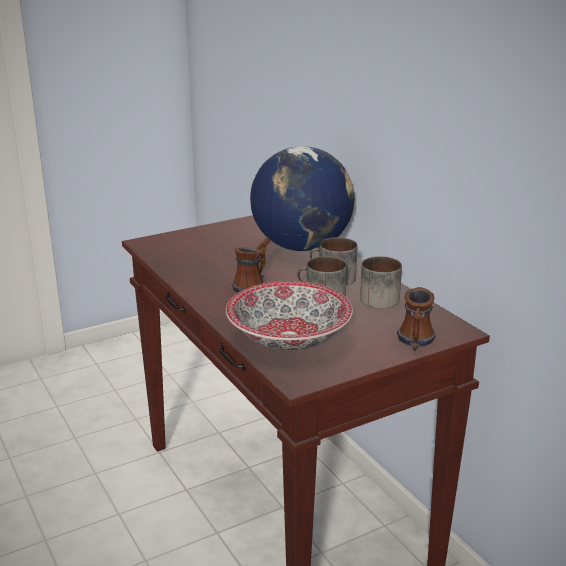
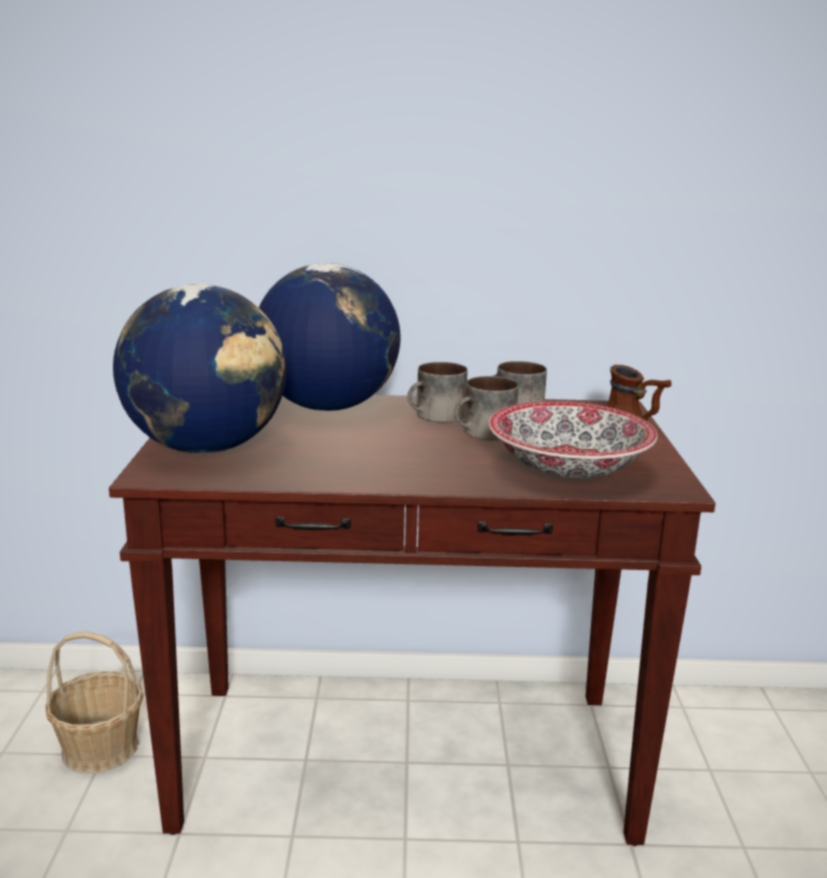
camera: 60 degrees left, 5 degrees down
mug [232,238,271,293] -> none
none -> basket [45,632,143,773]
none -> globe [113,284,287,454]

